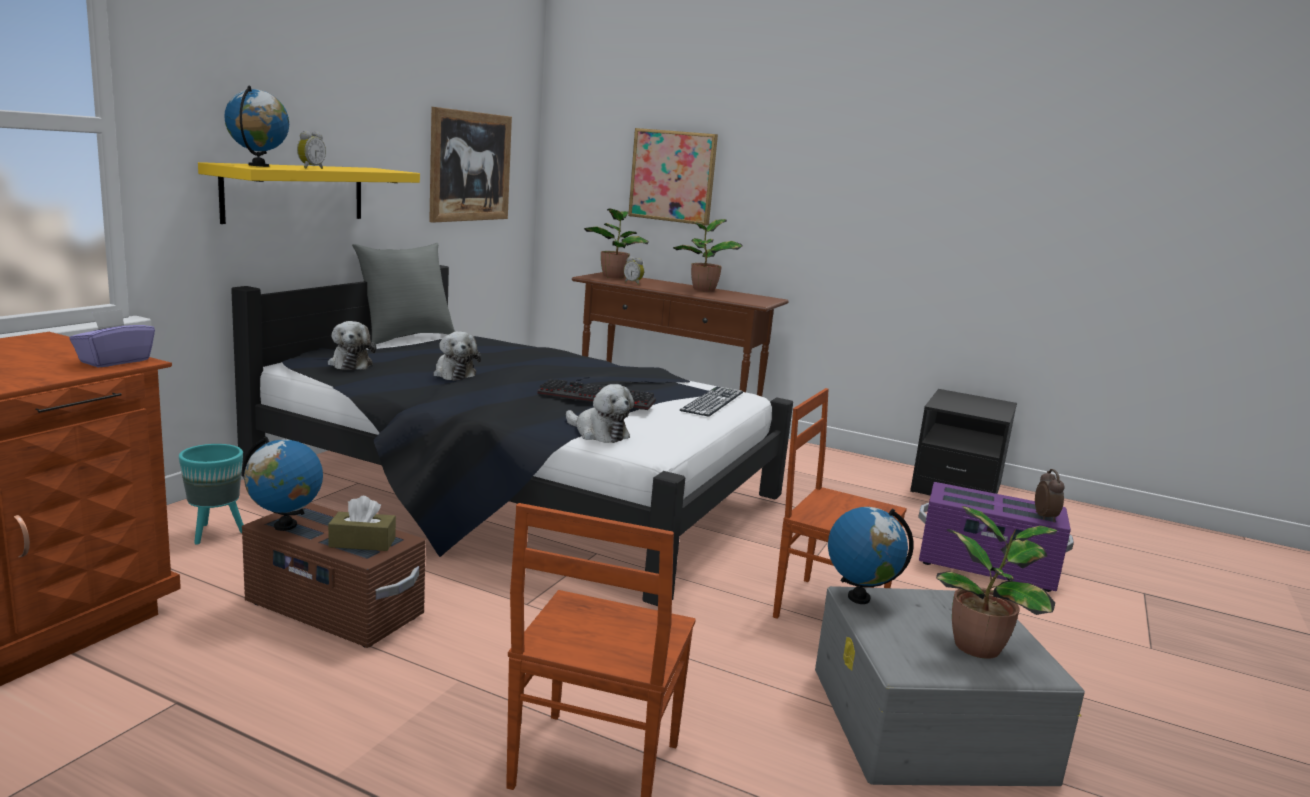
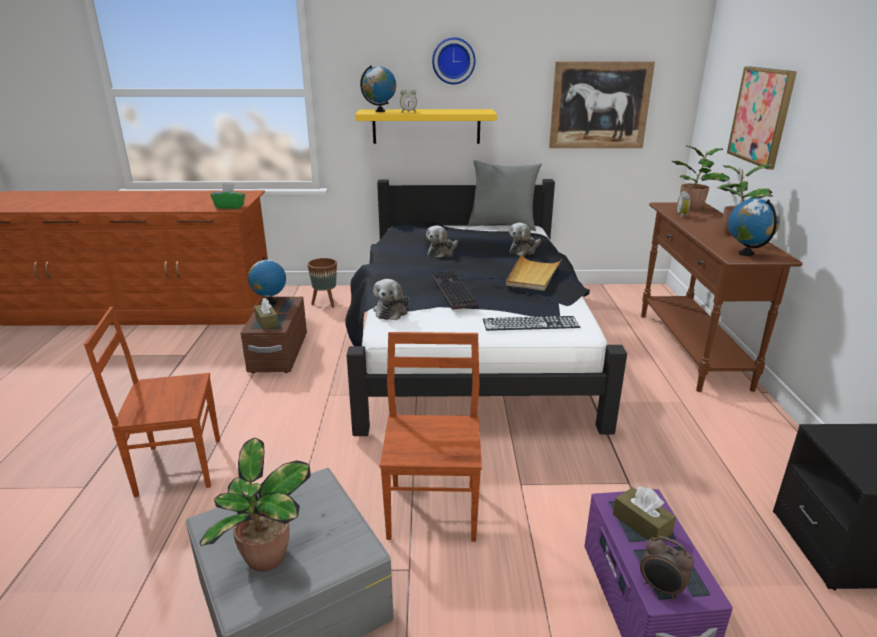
camera: 65 degrees right, 10 degrees up
purple tissue box [69,309,155,367] -> green tissue box [210,184,245,209]
turquoise planter [179,444,244,545] -> brown planter [307,258,337,308]
plush toy [328,321,376,370] -> plush toy moved to [509,223,541,256]
globe [828,507,914,604] -> globe moved to [728,198,780,256]
alarm clock [1035,469,1064,522] -> alarm clock turned 60 degrees clockwise [640,536,694,599]
none -> wall clock [432,37,475,84]
none -> beige tray [506,254,562,291]
none -> brown tissue box [613,486,676,541]

